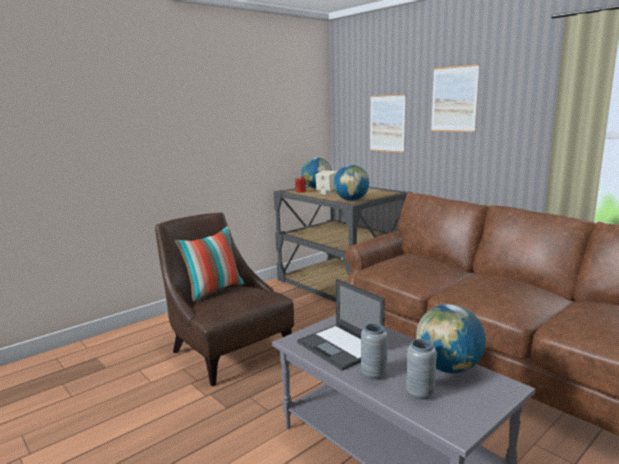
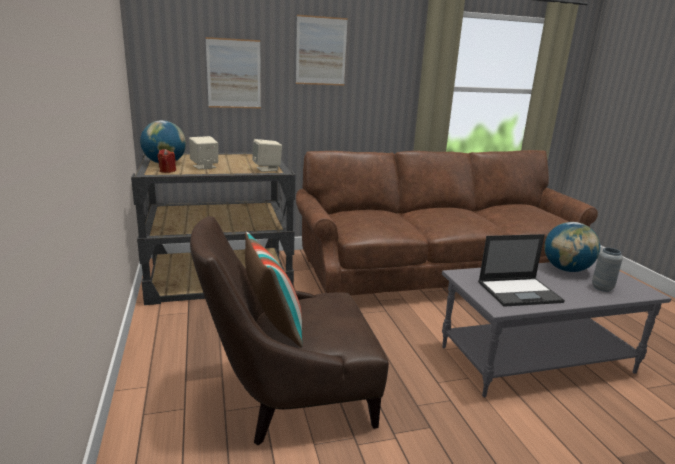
camera: 65 degrees left, 5 degrees up
globe [334,165,369,201] -> beige speaker [252,139,282,172]
grey vase [361,323,388,380] -> none

